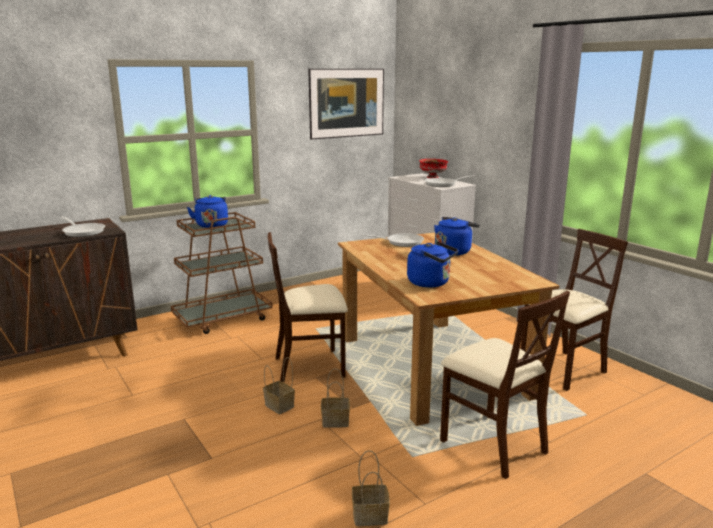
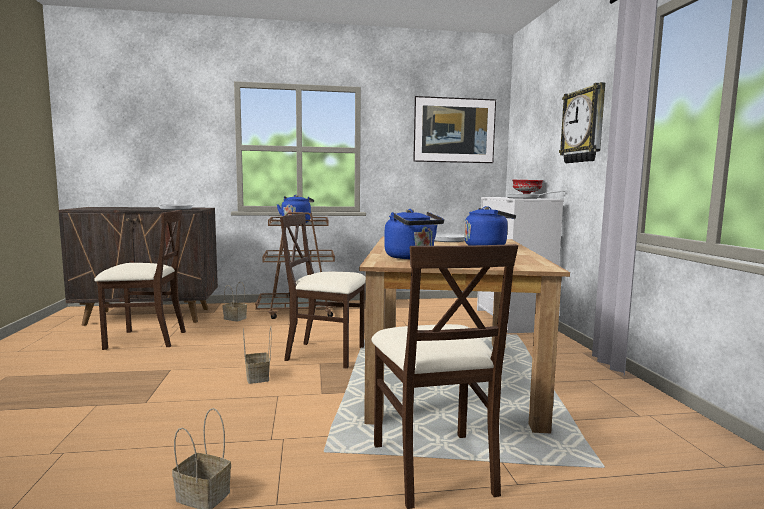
camera: 25 degrees right, 10 degrees down
basket [321,368,350,428] -> basket moved to [222,282,247,321]
beige chair [521,229,628,391] -> beige chair moved to [94,210,186,350]
none -> wall clock [559,82,605,163]

